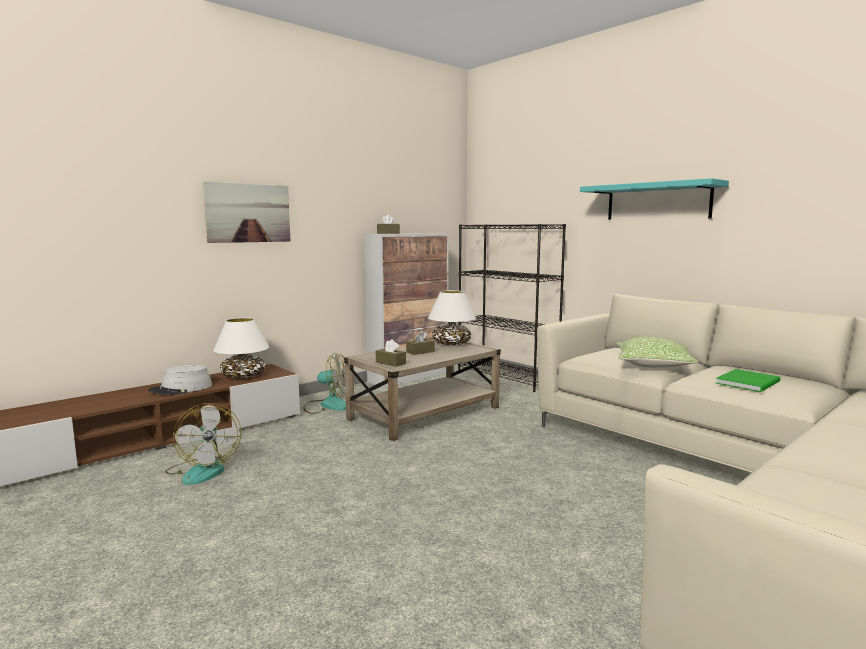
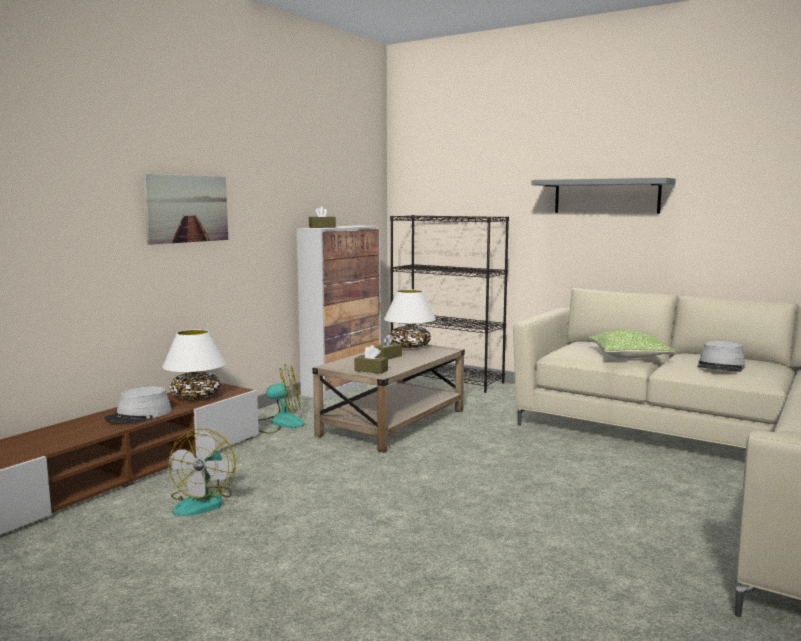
camera: 15 degrees left, 0 degrees up
fan [165,403,241,485] -> fan turned 45 degrees clockwise [168,429,236,516]
turquoise shelf [580,178,729,220] -> grey shelf [531,178,676,214]
green book [716,369,781,392] -> grey hat [697,341,745,372]

